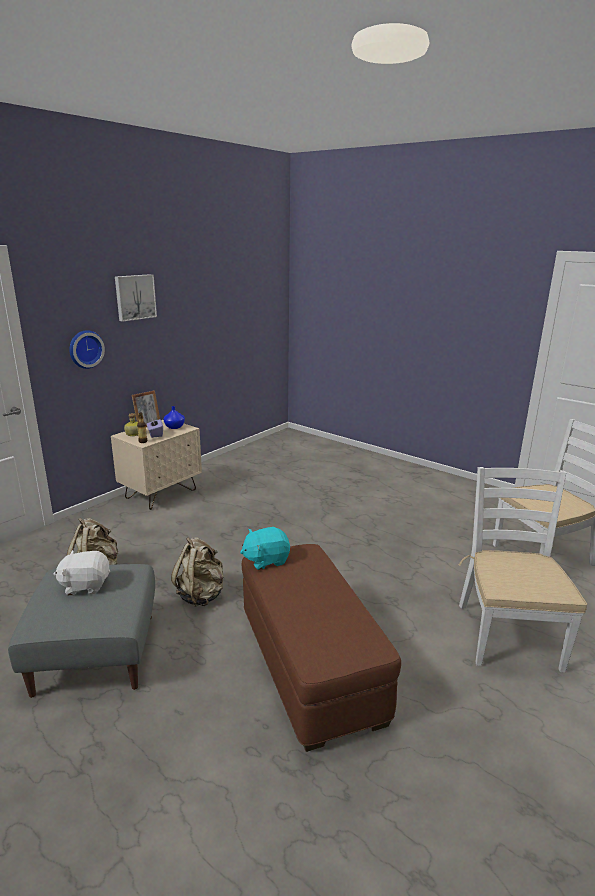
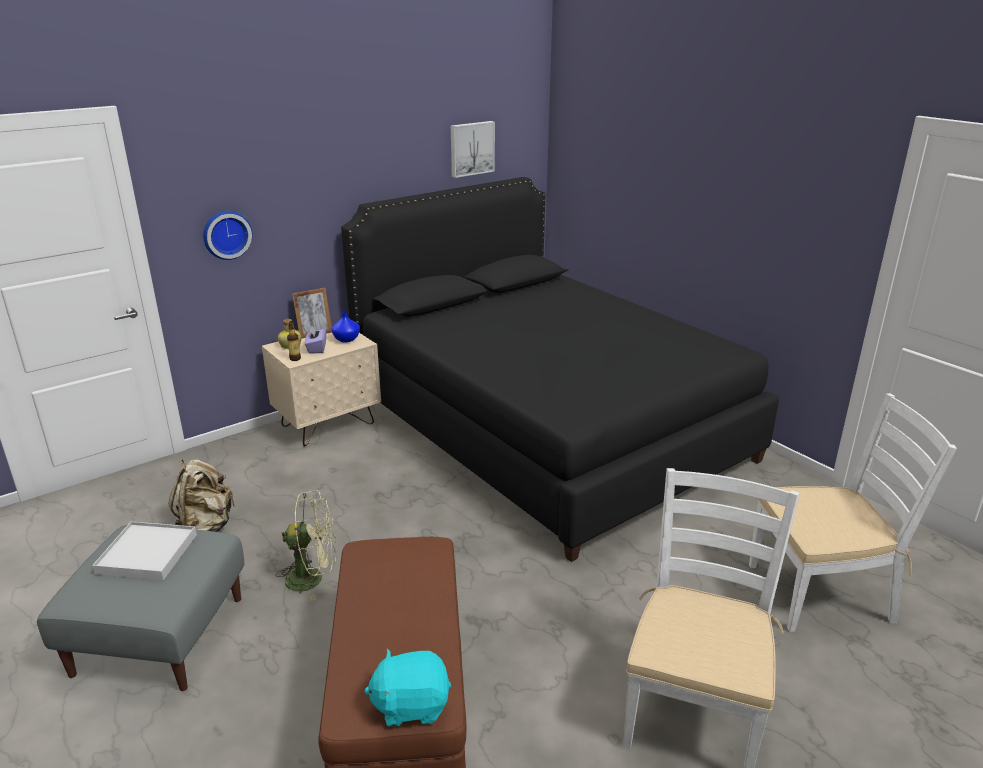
camera: 15 degrees right, 5 degrees up
white plush toy [54,550,110,595] -> white tray [92,522,197,580]
picture [115,274,157,322] -> picture moved to [451,121,495,178]
beige backpack [171,537,224,606] -> green fan [276,490,336,601]
turquoise plush toy [240,527,290,570] -> turquoise plush toy moved to [364,649,451,727]
none -> black bed [341,177,779,562]

